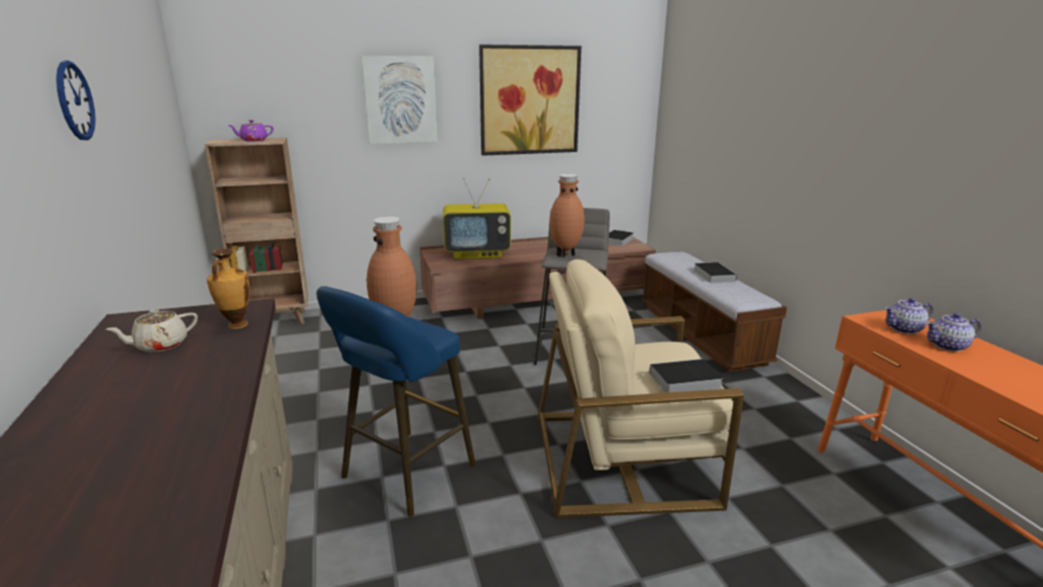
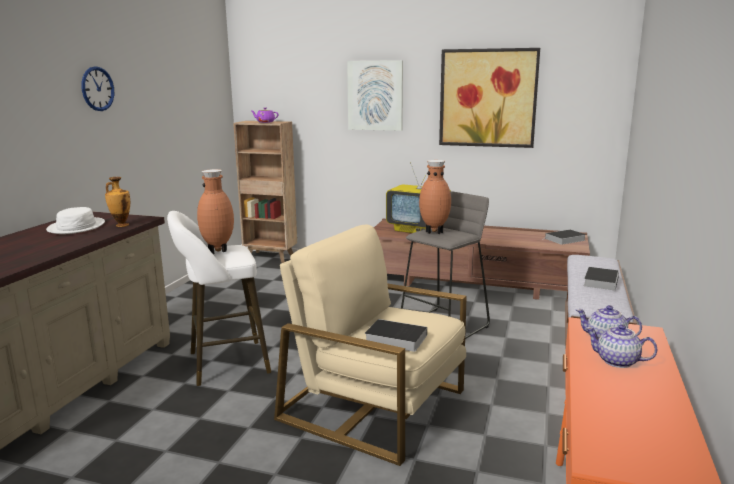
camera: 35 degrees right, 5 degrees down
beige teapot [105,309,198,352] -> white hat [46,207,105,234]
blue stool [317,286,476,517] -> white stool [167,211,271,386]

